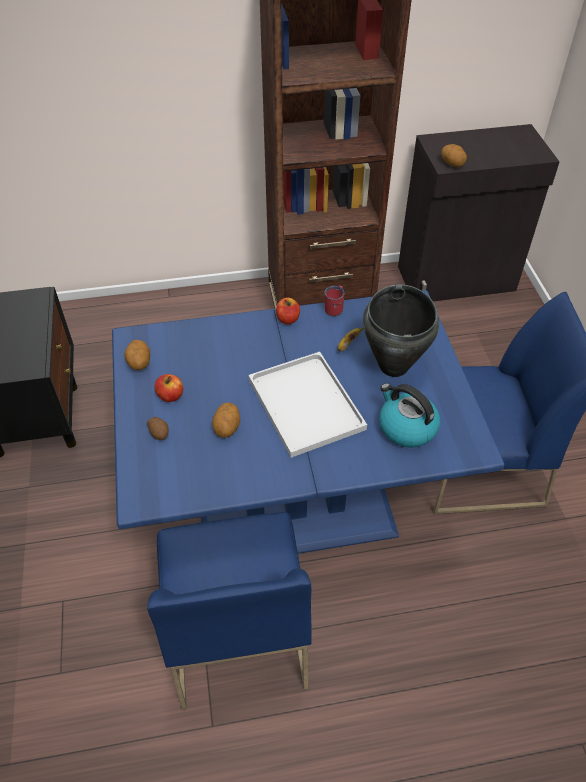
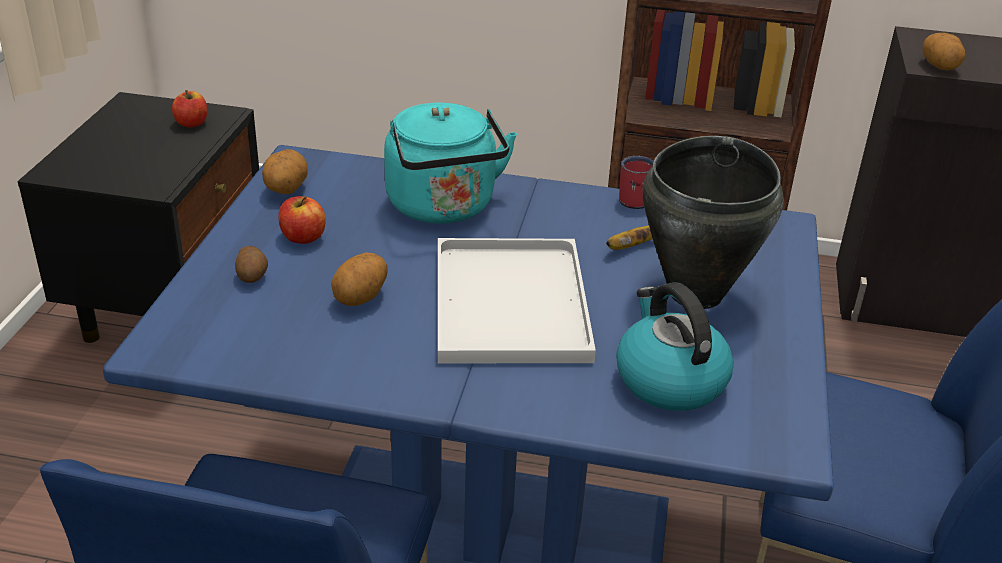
camera: 20 degrees right, 15 degrees down
apple [276,298,300,324] -> apple moved to [172,90,207,128]
none -> turquoise kettle [384,103,517,224]

